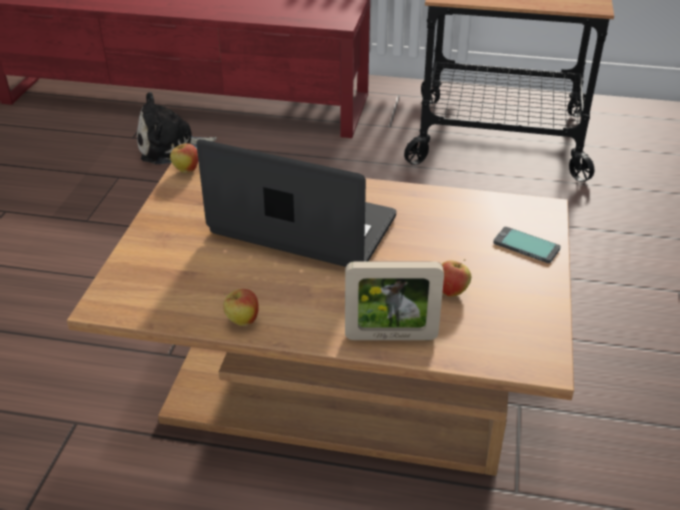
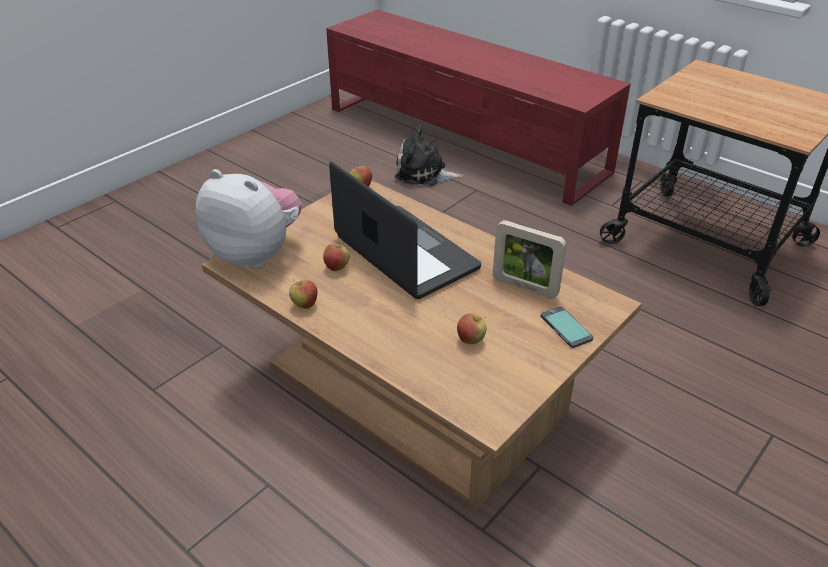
camera: 30 degrees right, 0 degrees up
picture frame [345,261,444,340] -> picture frame moved to [493,220,567,299]
none -> plush toy [195,169,301,269]
none -> apple [323,242,350,271]

